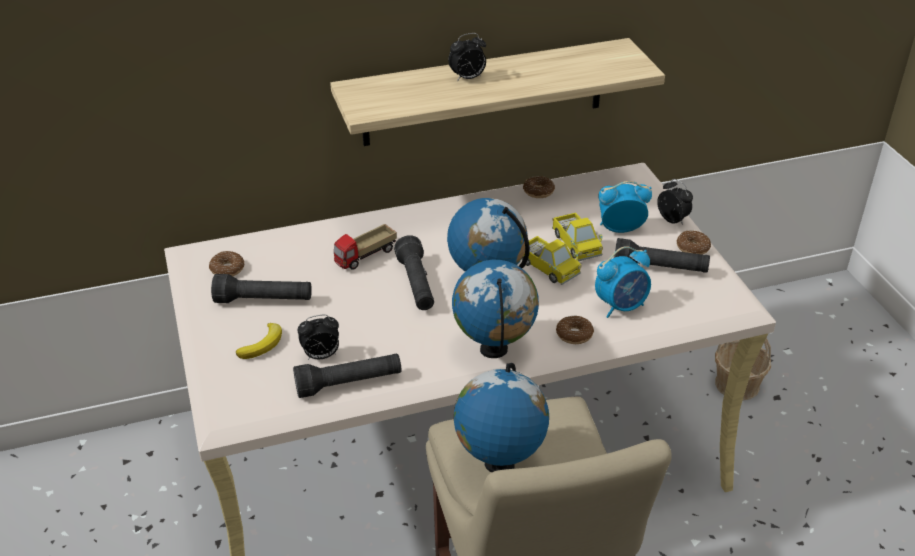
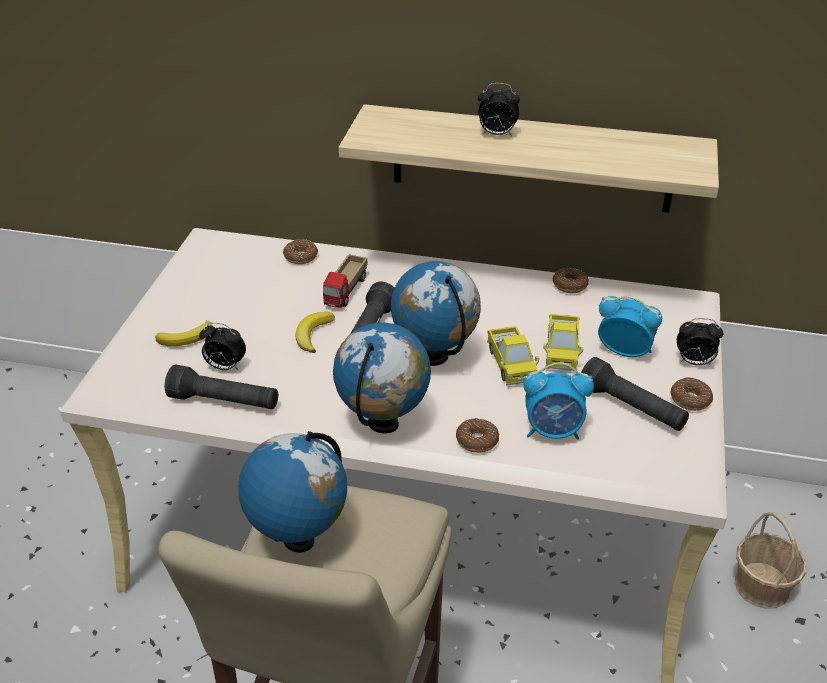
camera: 30 degrees right, 0 degrees up
donut [209,251,244,276] -> donut moved to [283,239,318,264]
black flashlight [211,274,312,303] -> none
toy truck [334,224,397,270] -> toy truck turned 60 degrees counterclockwise [323,254,367,308]
alarm clock [657,179,693,225] -> alarm clock turned 105 degrees clockwise [677,318,724,365]
none -> banana [295,312,335,353]

